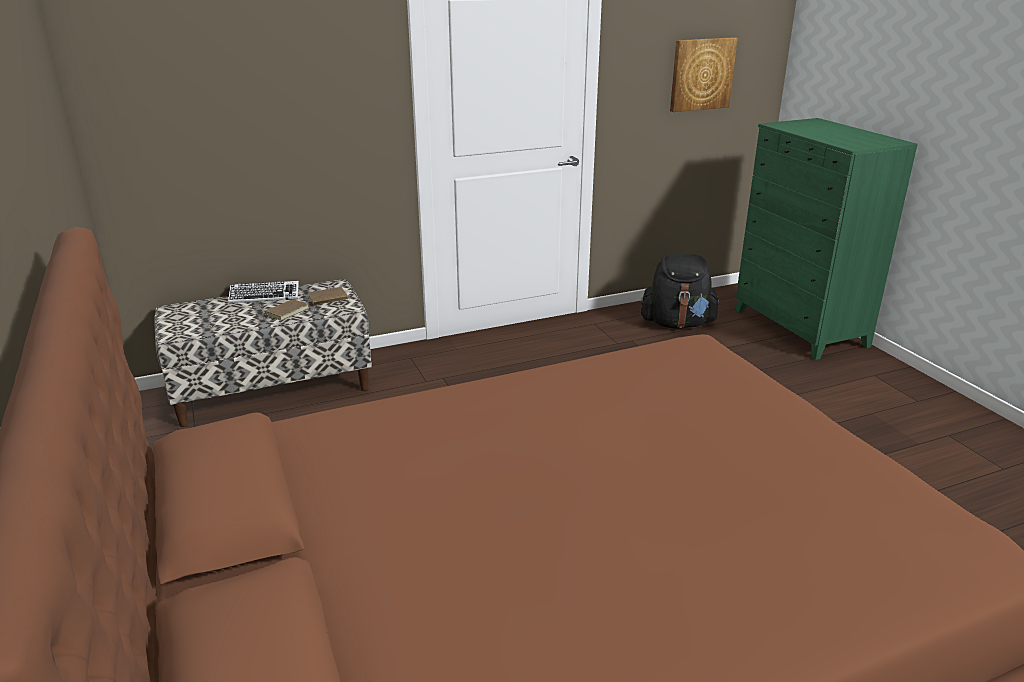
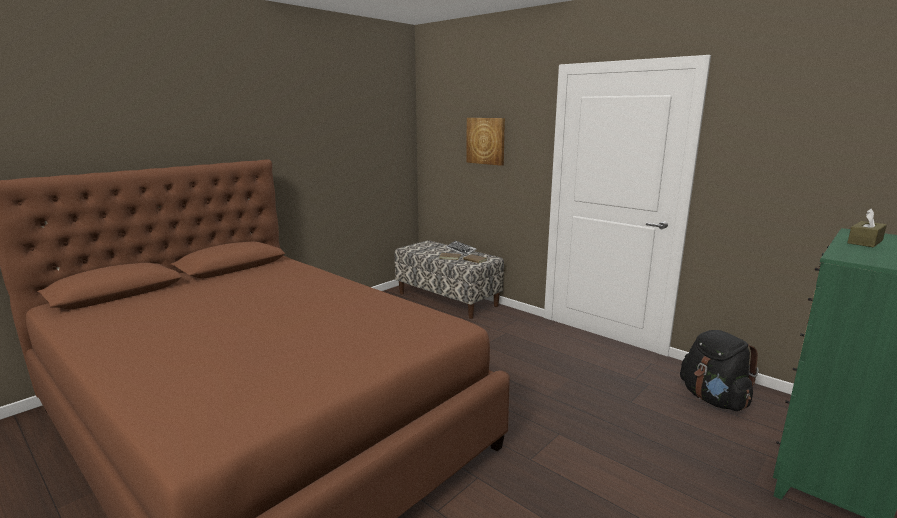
camera: 65 degrees right, 10 degrees down
picture [670,37,738,112] -> picture moved to [466,118,505,166]
none -> brown tissue box [847,209,887,247]

